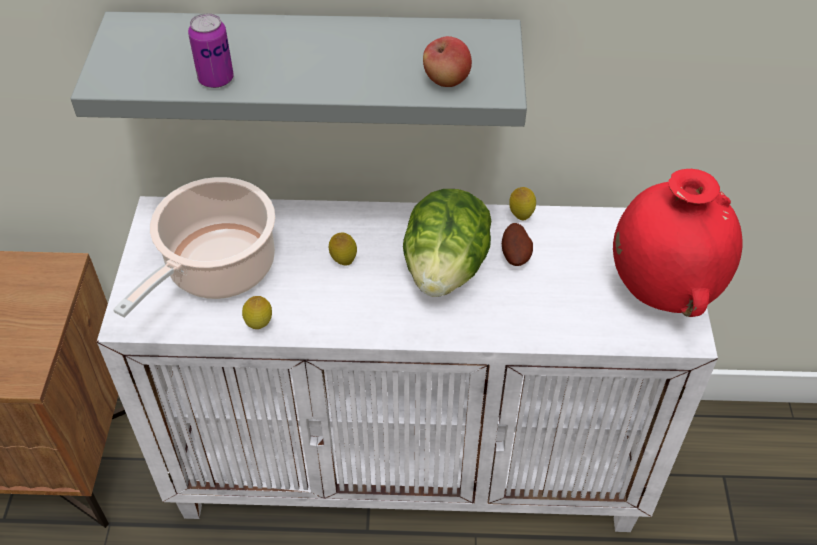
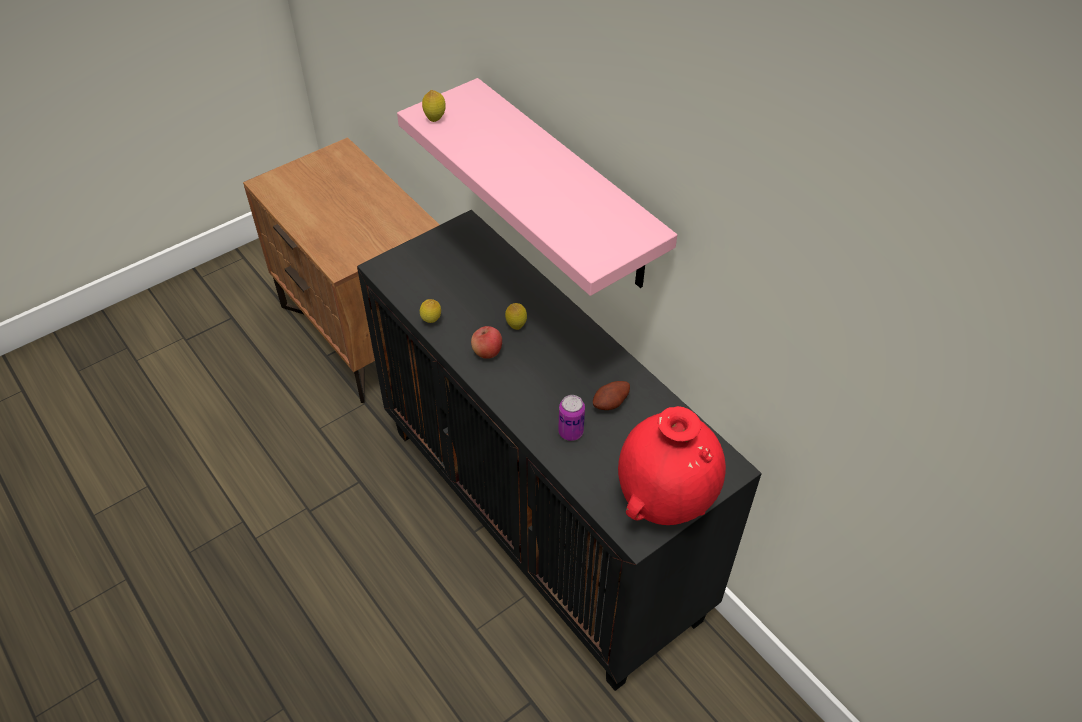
camera: 50 degrees right, 0 degrees up
grey shelf [71,12,527,127] -> pink shelf [397,78,677,296]
white cabinet [97,196,718,532] -> black cabinet [357,210,762,691]
cooking pot [113,177,275,318] -> none
can [188,13,234,88] -> can moved to [558,395,585,441]
lettuce [403,189,491,297] -> none
apple [423,36,472,87] -> apple moved to [471,326,502,359]
lemon [509,187,536,220] -> lemon moved to [422,90,446,122]

